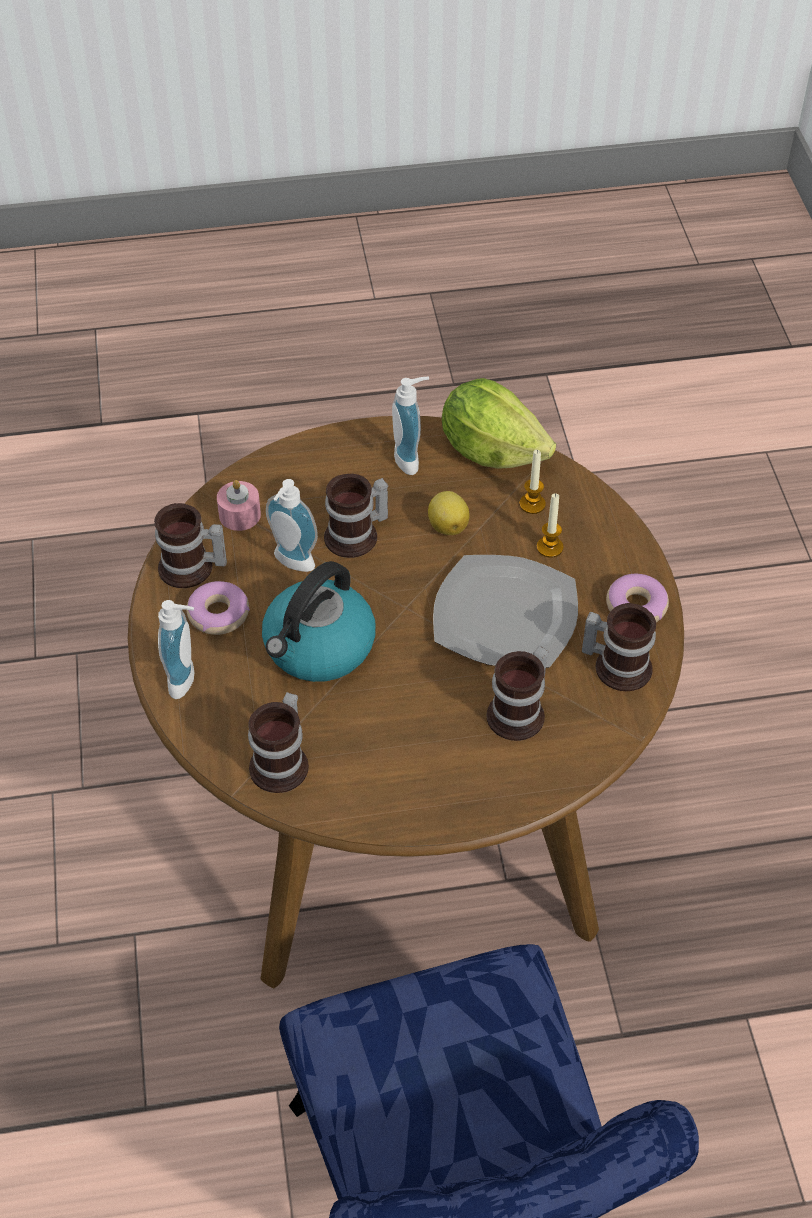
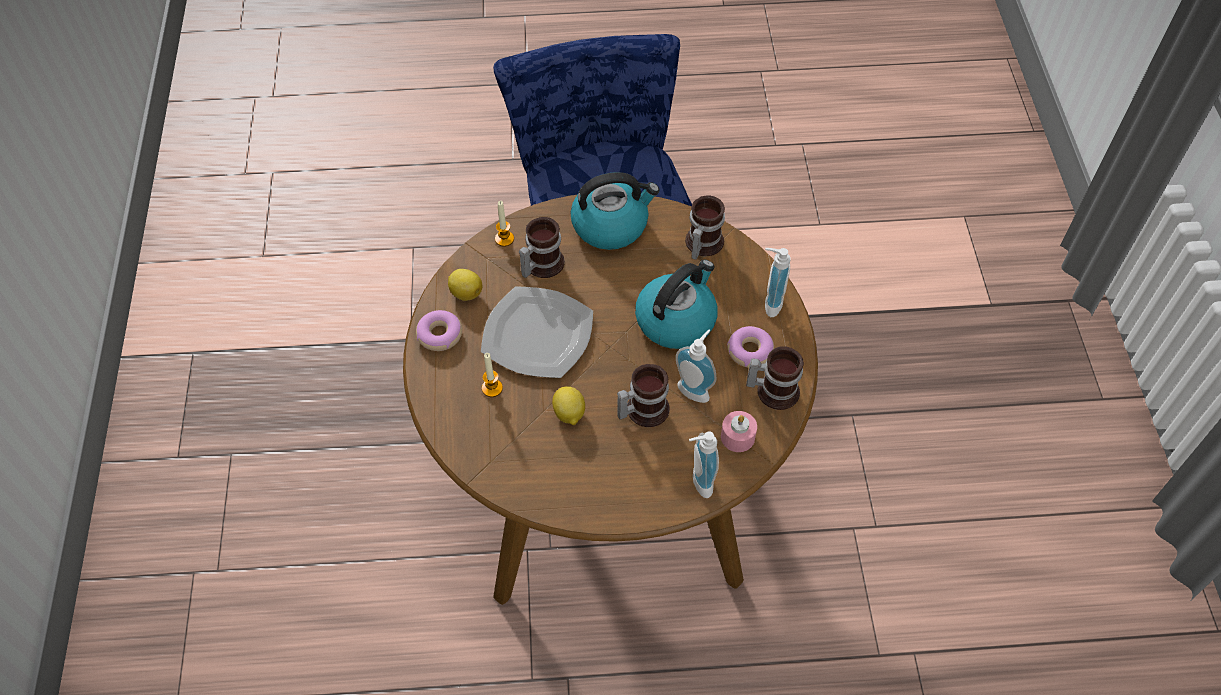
camera: 175 degrees left, 5 degrees up
soap dispenser [392,377,429,475] -> soap dispenser moved to [689,432,719,498]
lettuce [442,378,556,469] -> none
candle [520,450,546,514] -> candle moved to [495,201,514,247]
mug [582,603,656,691] -> lemon [448,269,483,301]
none -> kettle [571,172,660,250]

